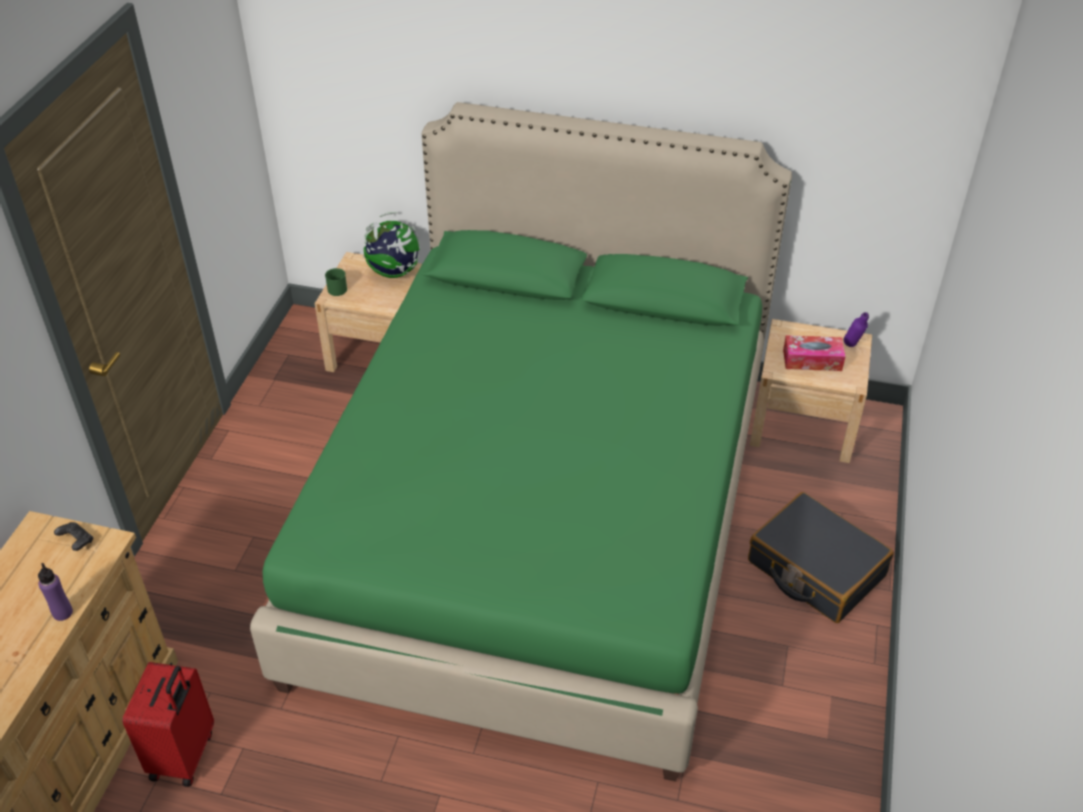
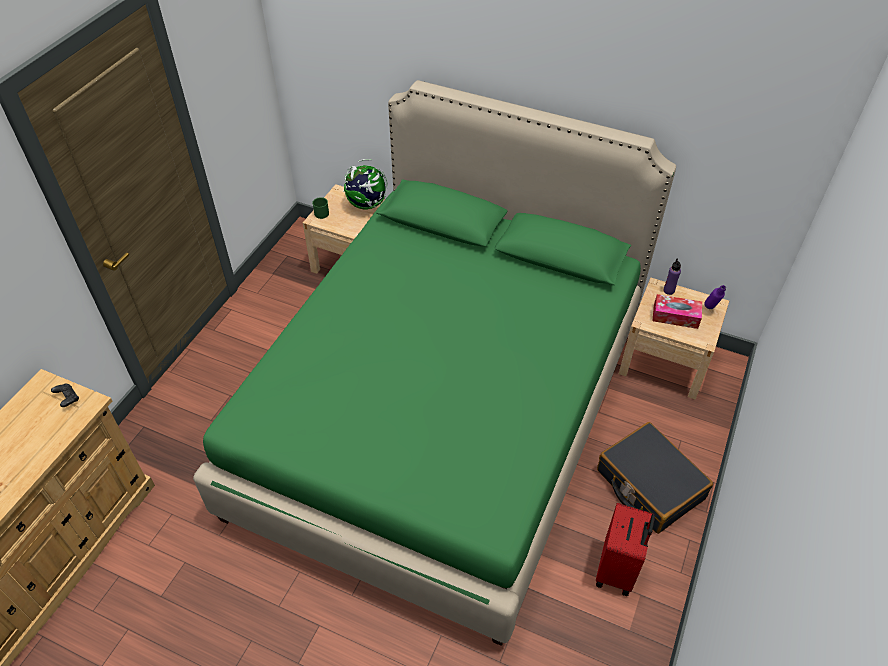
camera: 10 degrees right, 5 degrees up
purple bottle [38,563,73,621] -> purple bottle moved to [663,258,681,295]
red suitcase [122,662,214,787] -> red suitcase moved to [596,503,655,596]

